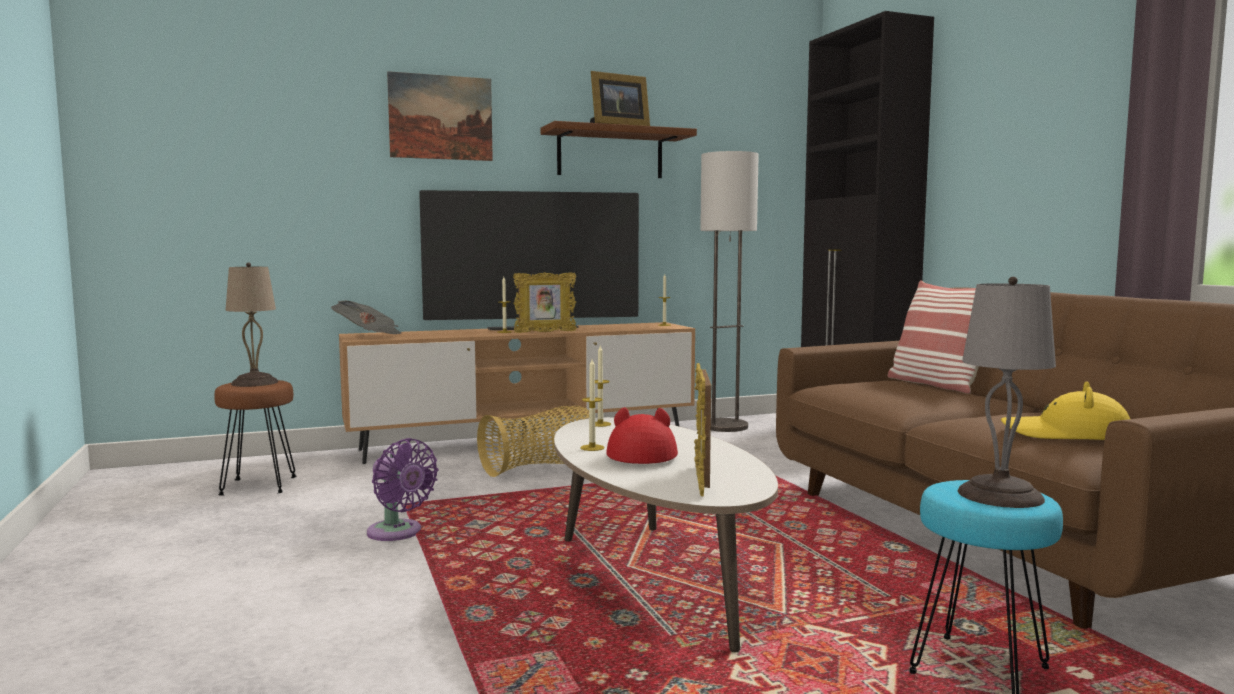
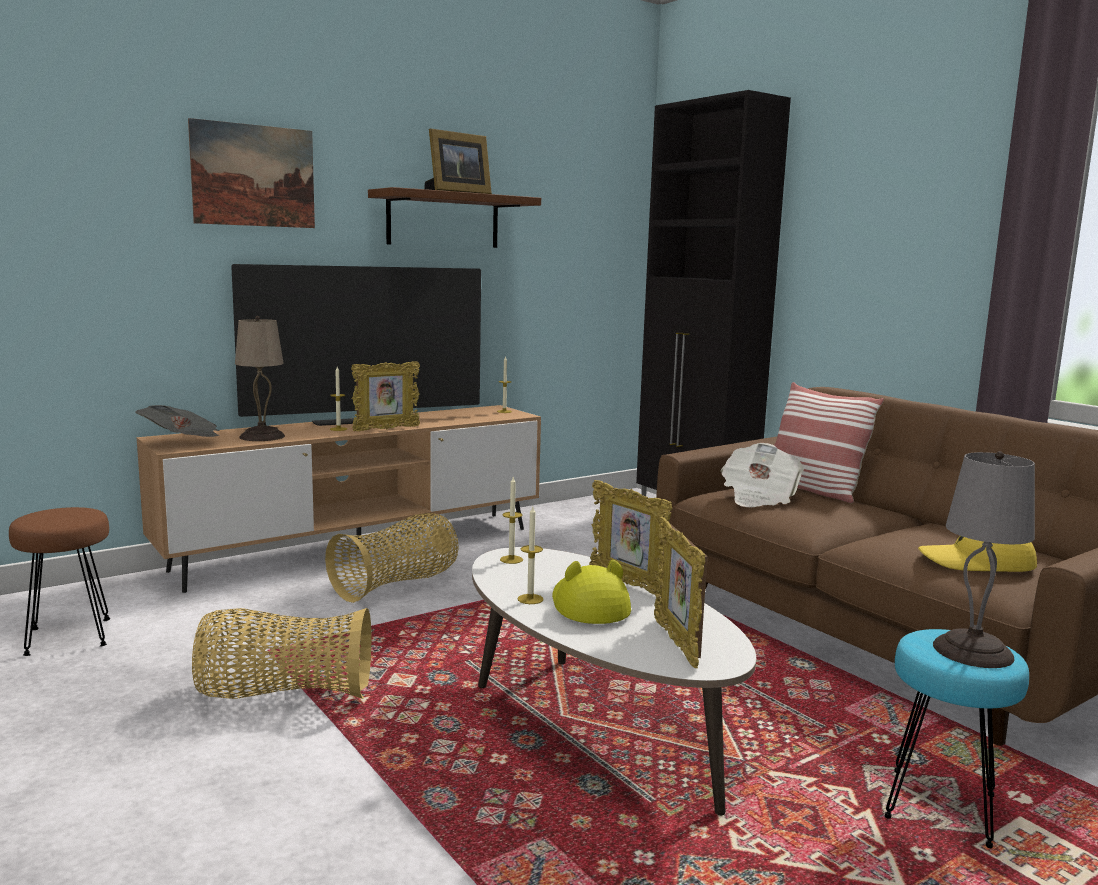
camera: 15 degrees left, 5 degrees up
beige table lamp [225,262,278,387] -> beige table lamp moved to [235,316,285,441]
purple fan [367,438,438,541] -> basket [192,608,371,699]
red hat [607,407,678,464] -> yellow hat [552,560,631,624]
floor lamp [700,151,759,432] -> none
none -> picture frame [589,480,673,597]
none -> newspaper [721,443,804,507]

